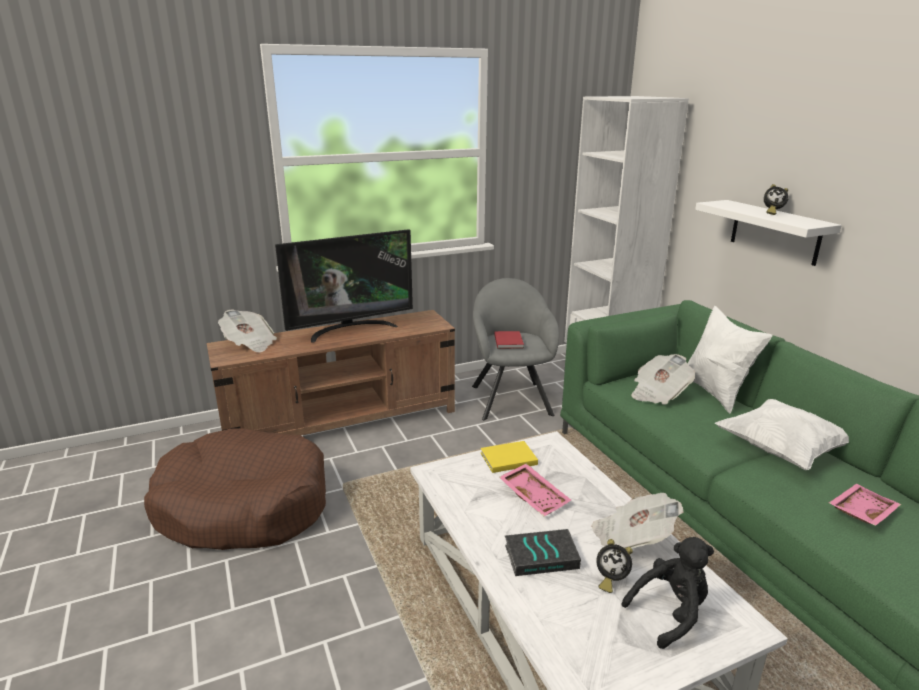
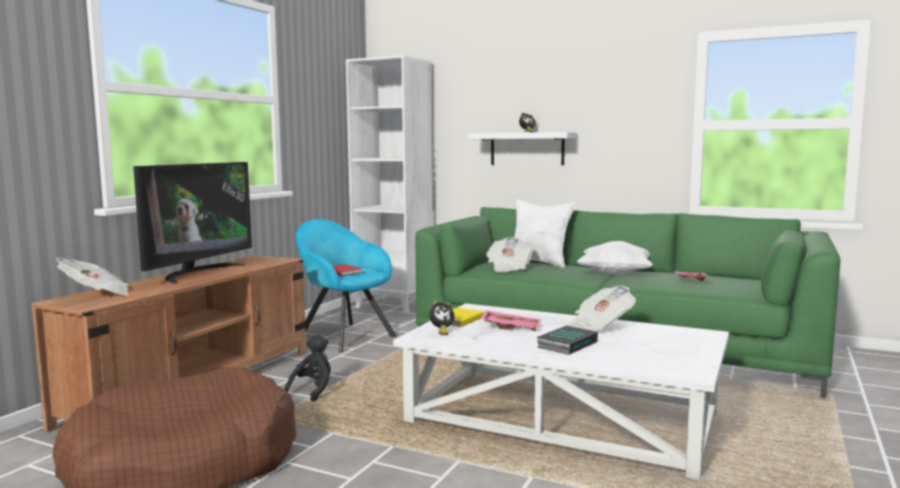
camera: 40 degrees left, 15 degrees down
grey armchair [472,278,559,420] -> turquoise armchair [295,219,397,352]
alarm clock [596,539,633,593] -> alarm clock moved to [430,300,455,335]
black plush toy [622,537,714,649] -> black plush toy moved to [284,335,331,402]

